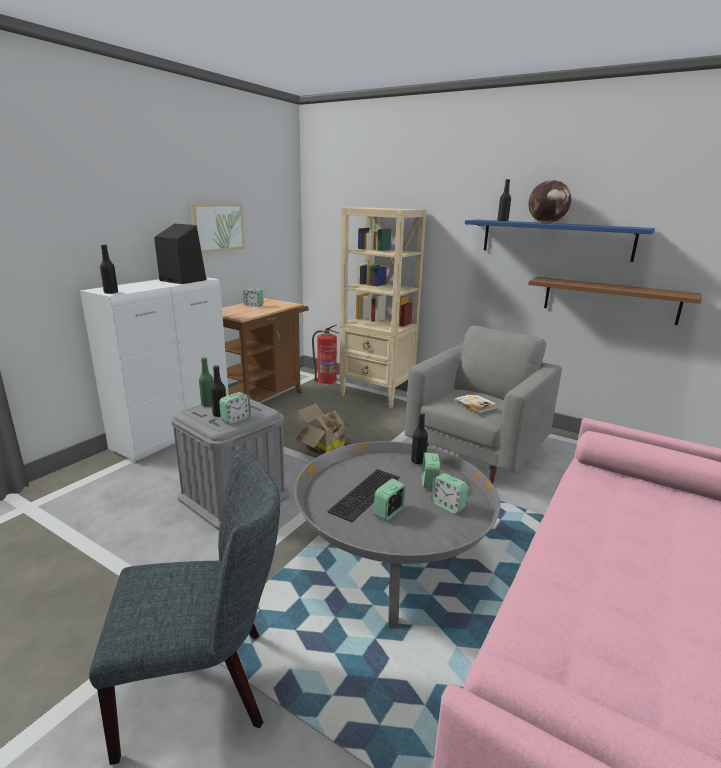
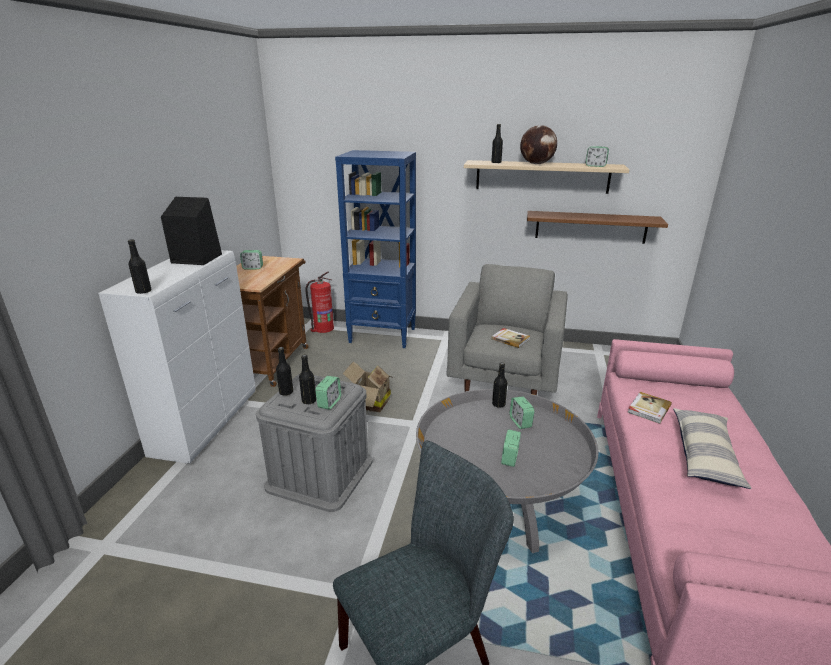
camera: 20 degrees left, 5 degrees up
picture [190,203,245,253] -> none
green bottle [199,357,213,407] -> black bottle [276,347,293,396]
keyboard [327,469,400,522] -> none
beige bookcase [339,207,426,409] -> blue bookcase [335,150,416,348]
alarm clock [431,473,468,514] -> alarm clock moved to [586,146,609,167]
blue shelf [465,220,655,262] -> beige shelf [464,160,629,194]
none -> book [627,392,672,424]
none -> pillow [673,408,752,489]

